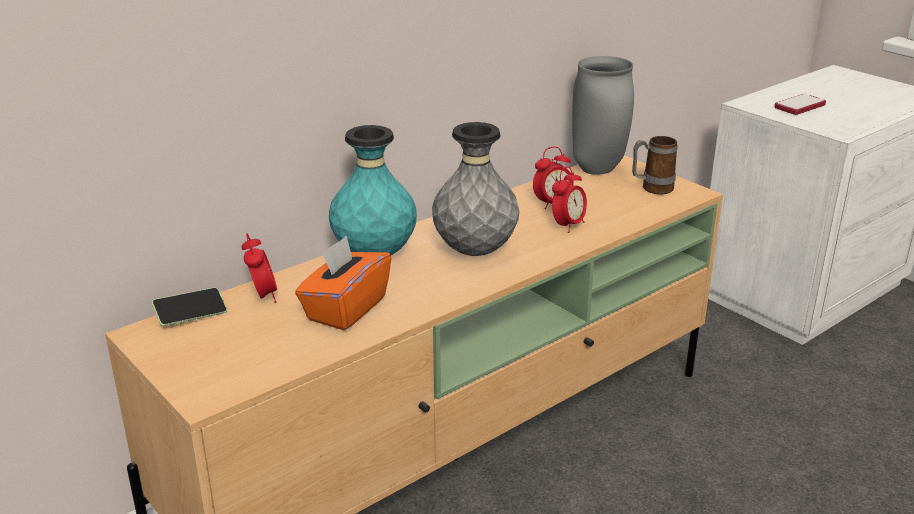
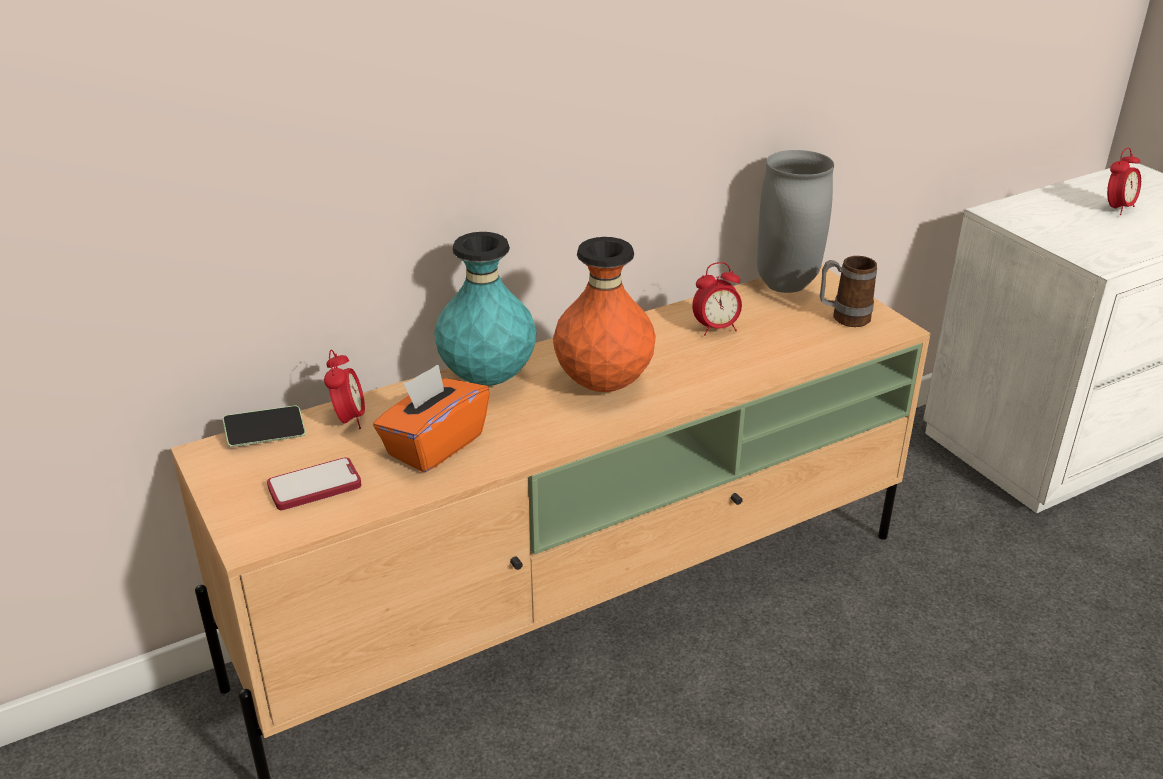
camera: 10 degrees right, 5 degrees up
grey vase [432,122,519,256] -> orange vase [553,237,656,392]
alarm clock [552,166,587,233] -> alarm clock moved to [1107,148,1141,215]
phone [774,94,826,115] -> phone moved to [267,457,361,510]

